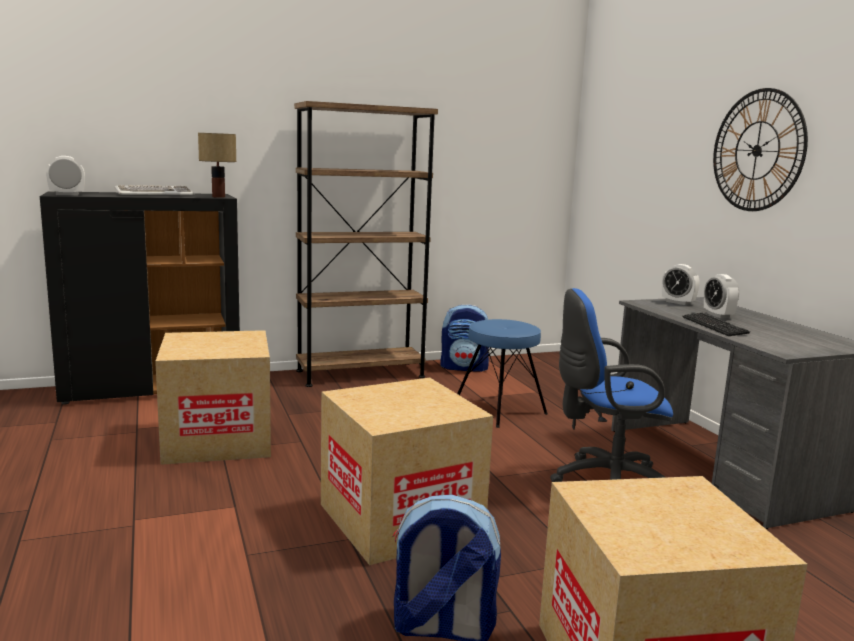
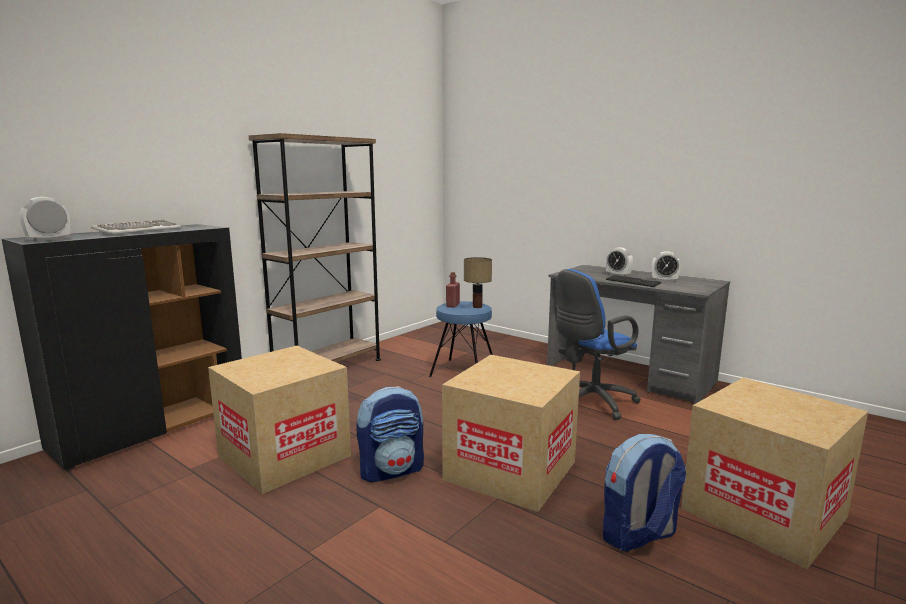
camera: 30 degrees left, 0 degrees up
table lamp [198,133,236,198] -> table lamp moved to [464,257,492,308]
backpack [440,304,489,372] -> backpack moved to [356,386,424,482]
alarm clock [661,264,699,305] -> alarm clock moved to [651,251,681,282]
wall clock [713,88,808,211] -> none
none -> red bottle [446,272,460,308]

